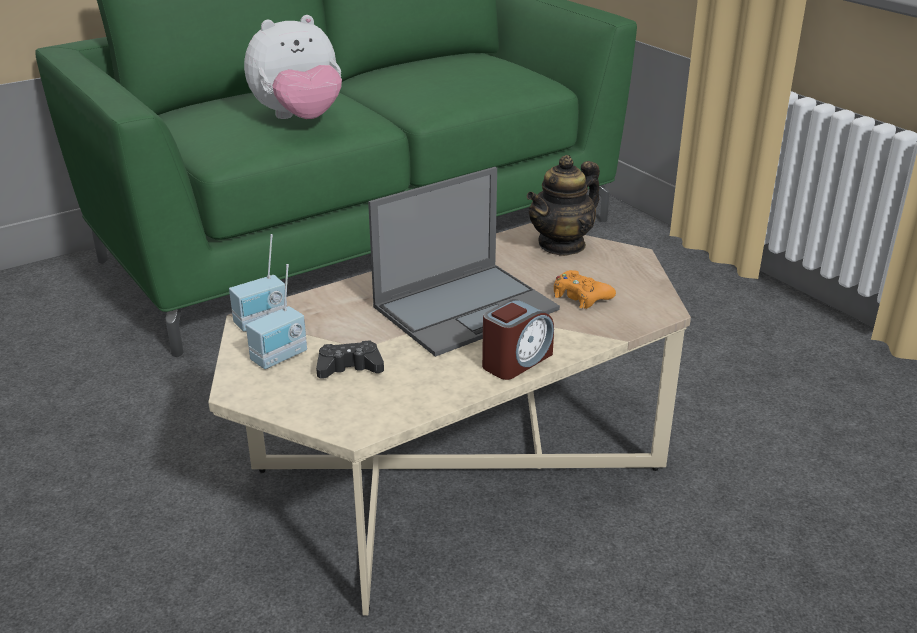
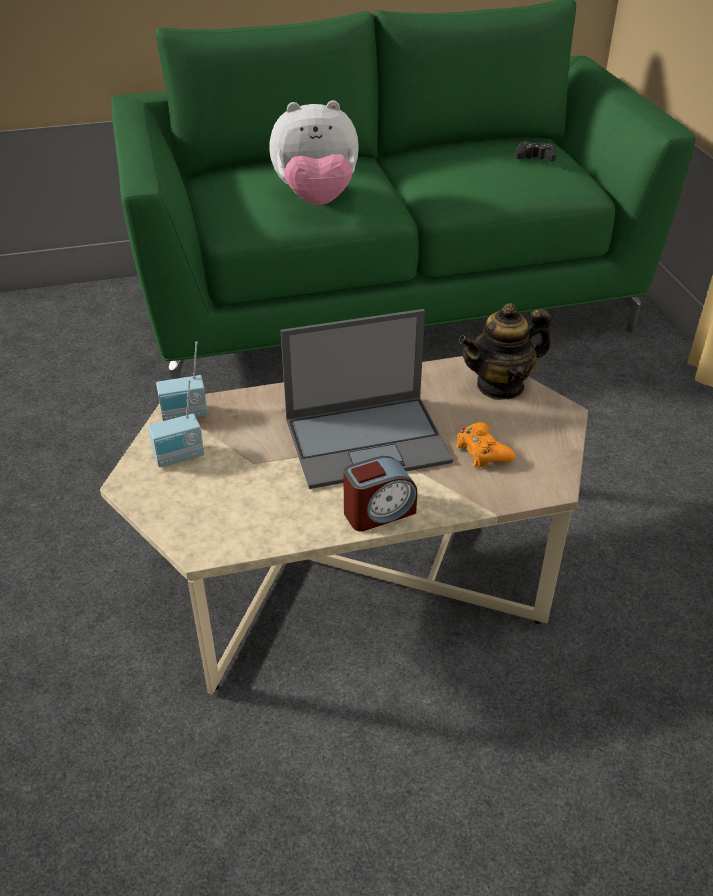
camera: 20 degrees right, 10 degrees up
black game controller [316,340,384,379] -> black game controller moved to [515,141,556,162]

